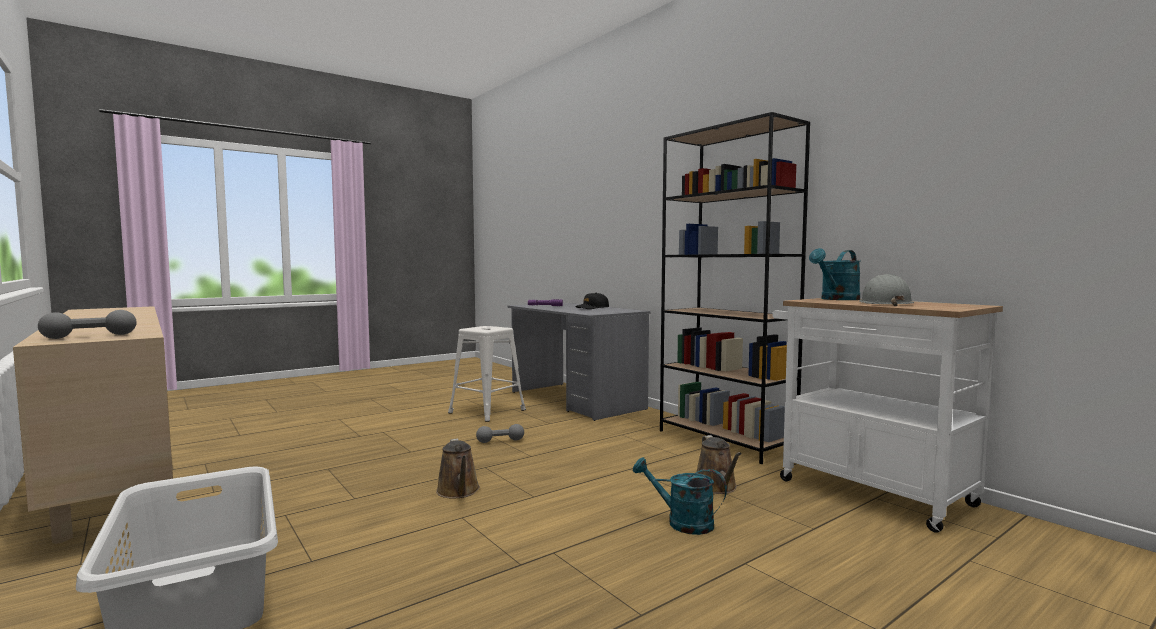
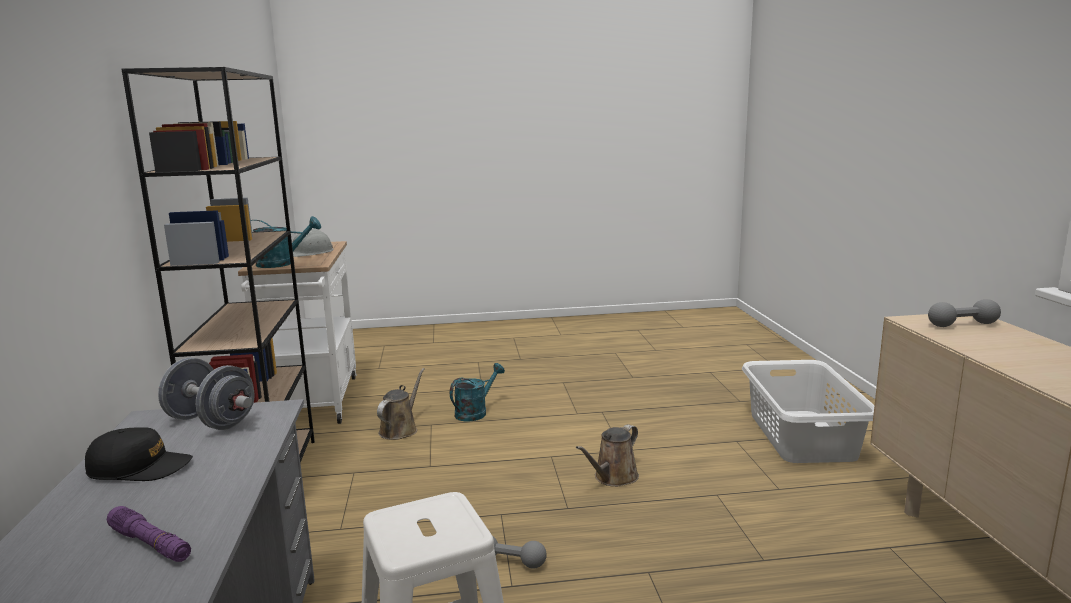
camera: 150 degrees left, 10 degrees up
brown watering can [436,438,480,499] -> brown watering can turned 150 degrees counterclockwise [576,424,639,487]
turquoise watering can [633,457,727,535] -> turquoise watering can turned 105 degrees counterclockwise [450,363,505,422]
none -> grey dumbbell [158,358,255,430]

